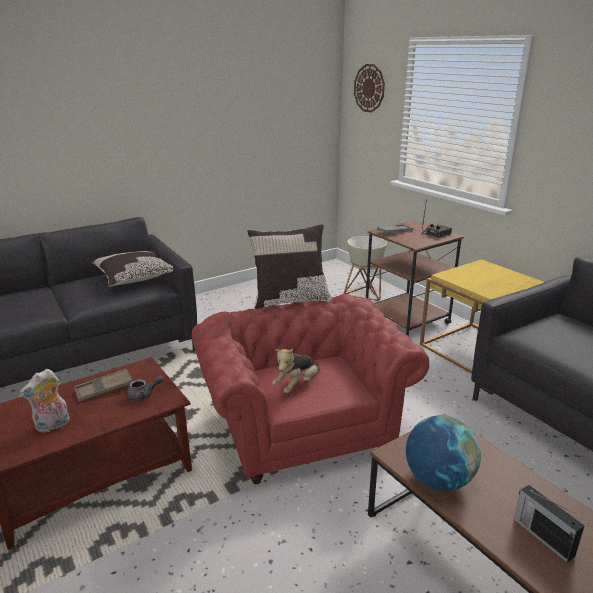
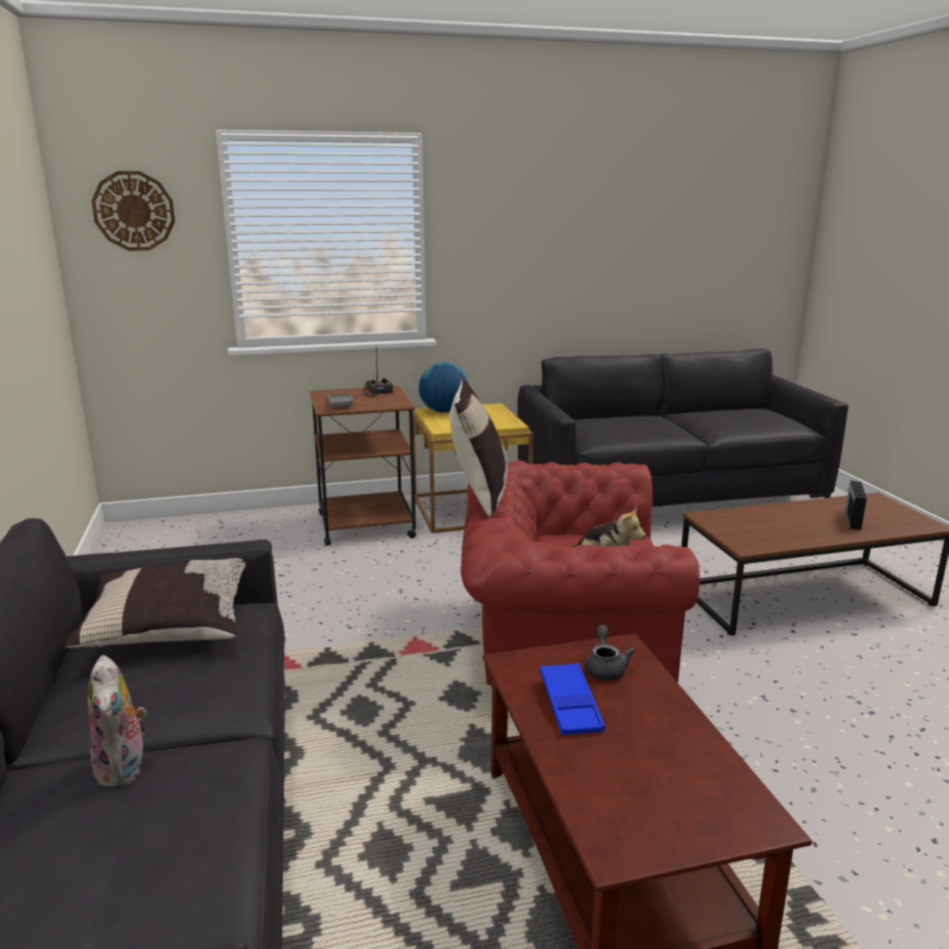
camera: 70 degrees left, 5 degrees down
plush toy [20,369,69,433] -> plush toy moved to [88,655,147,788]
brown tray [74,369,132,402] -> blue tray [540,663,605,735]
planter [344,236,387,301] -> none
globe [406,415,481,491] -> globe moved to [419,362,468,413]
radio [514,485,585,563] -> radio turned 120 degrees clockwise [845,481,867,530]

